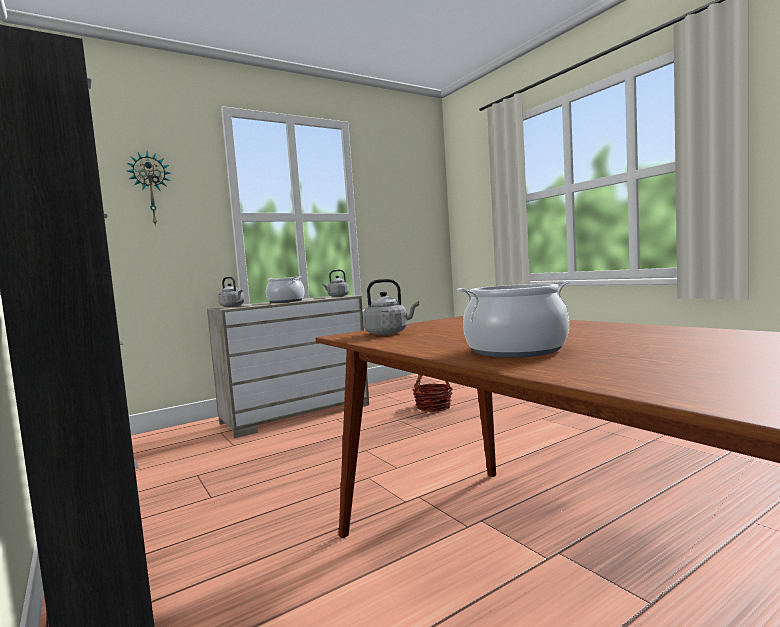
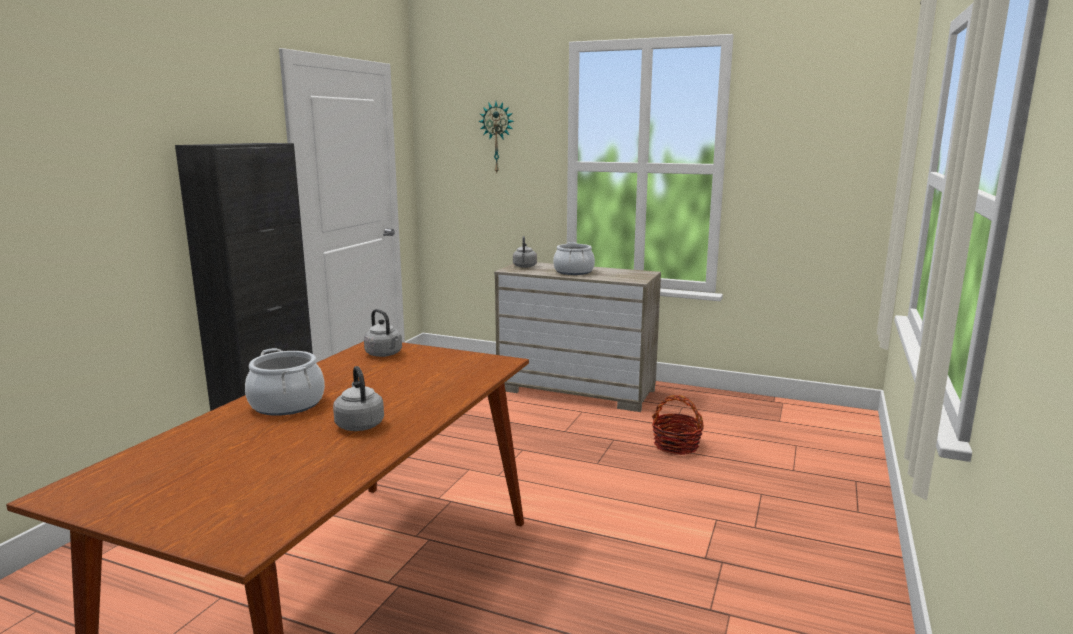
camera: 55 degrees right, 10 degrees up
grey kettle [322,270,349,297] -> grey kettle moved to [333,366,384,431]

